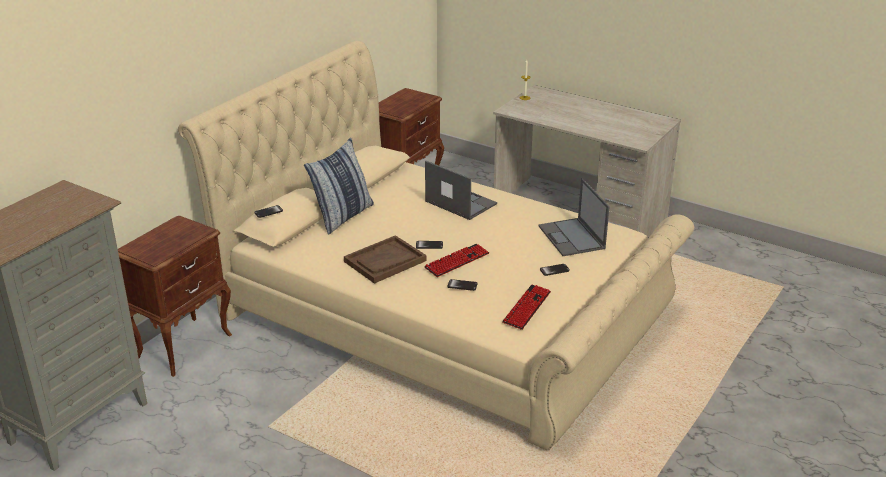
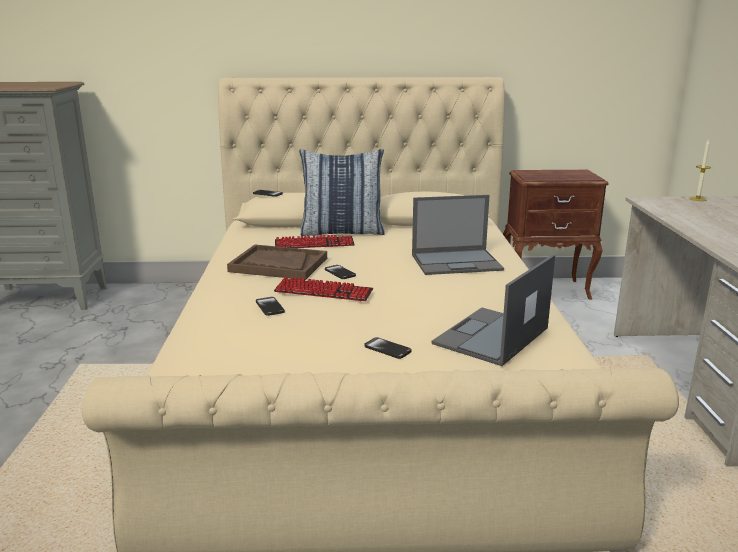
camera: 55 degrees right, 10 degrees down
brown nightstand [118,216,232,377] -> none
laptop [425,161,497,220] -> laptop turned 75 degrees clockwise [412,195,504,275]
keyboard [502,285,551,330] -> keyboard moved to [275,235,355,248]

